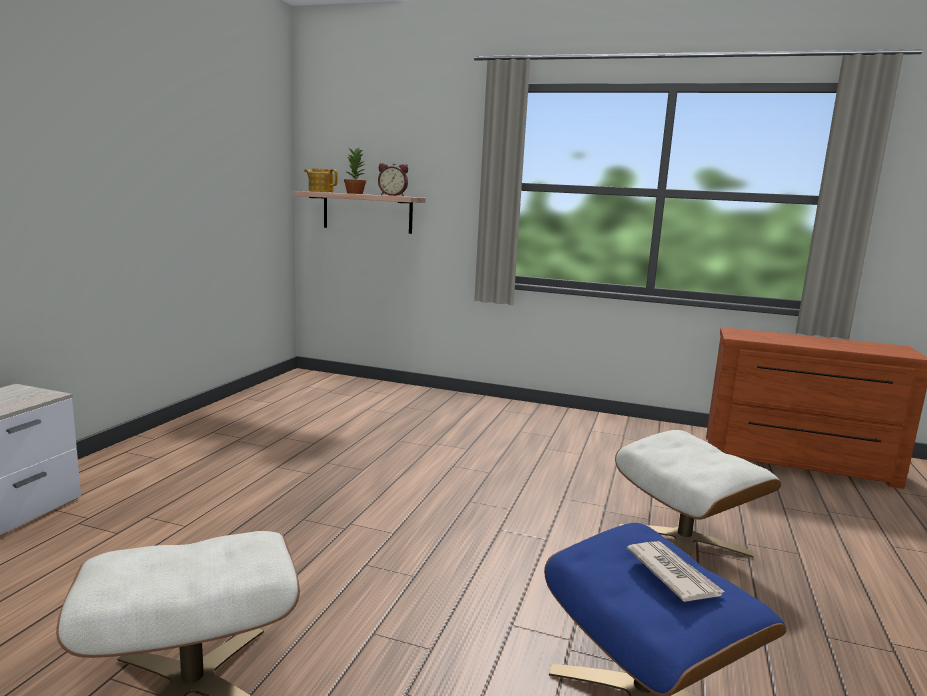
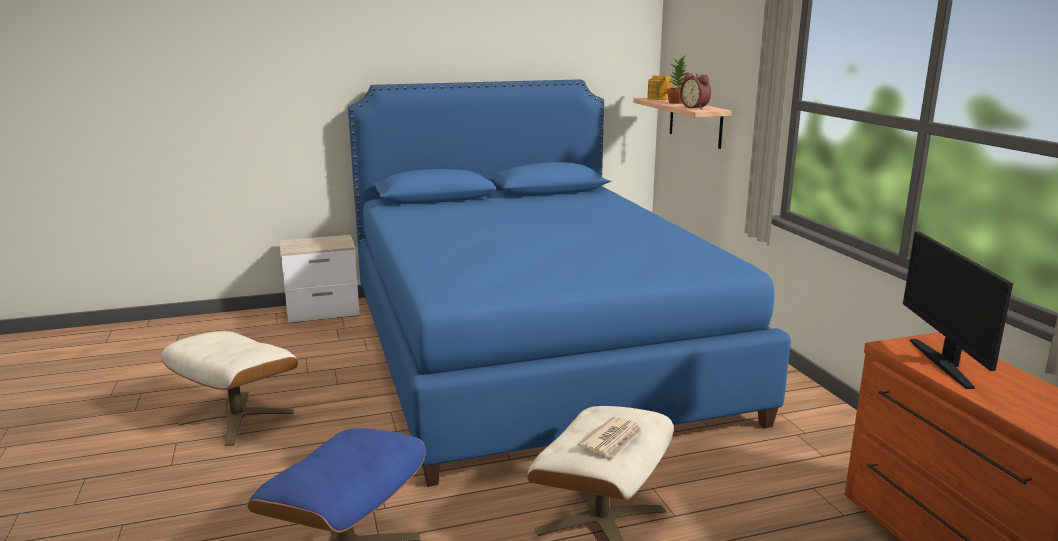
camera: 55 degrees right, 5 degrees up
newspaper [627,541,725,602] -> newspaper moved to [579,416,643,458]
none -> blue bed [348,79,791,487]
none -> monitor [903,231,1013,389]

